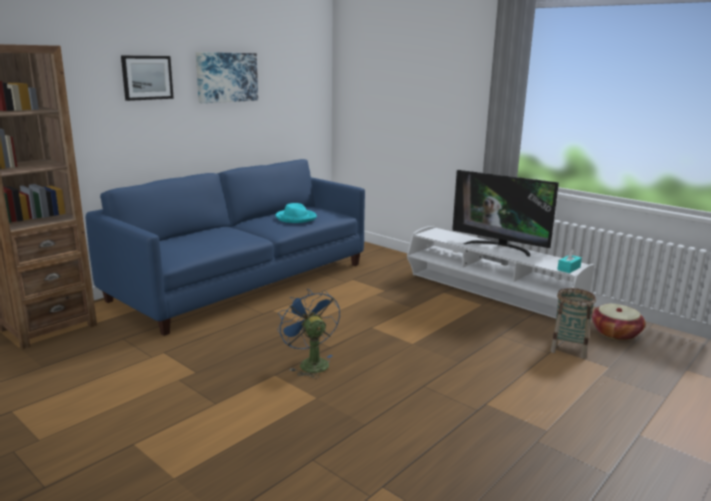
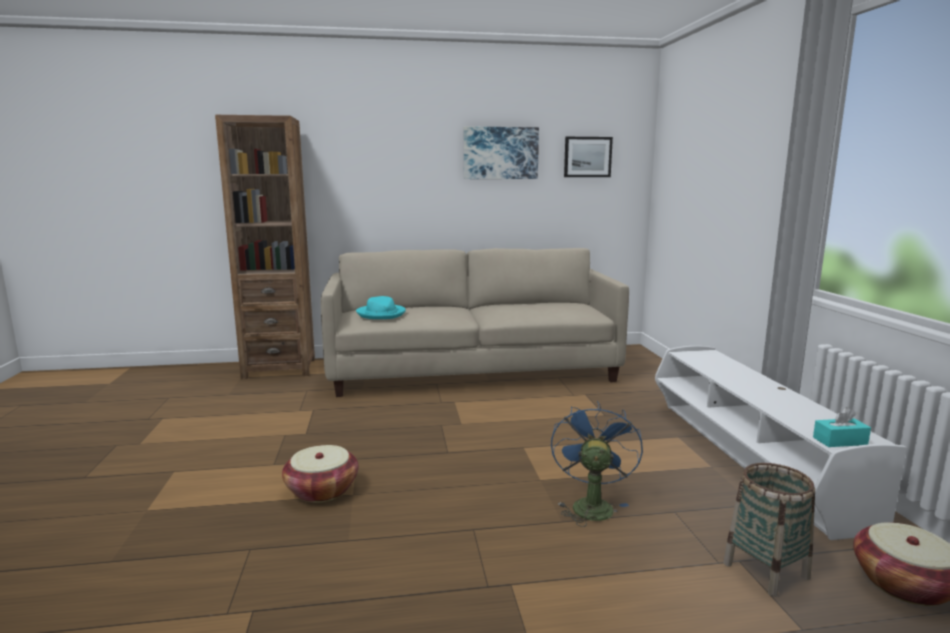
camera: 40 degrees right, 5 degrees down
blue sofa [86,159,365,336] -> beige sofa [321,248,629,397]
picture [121,55,174,101] -> picture moved to [564,137,613,177]
turquoise hat [275,203,317,223] -> turquoise hat moved to [356,296,406,319]
blue fan [277,289,340,378] -> blue fan moved to [551,401,643,527]
television [452,170,559,257] -> none
none -> basket [282,445,358,503]

